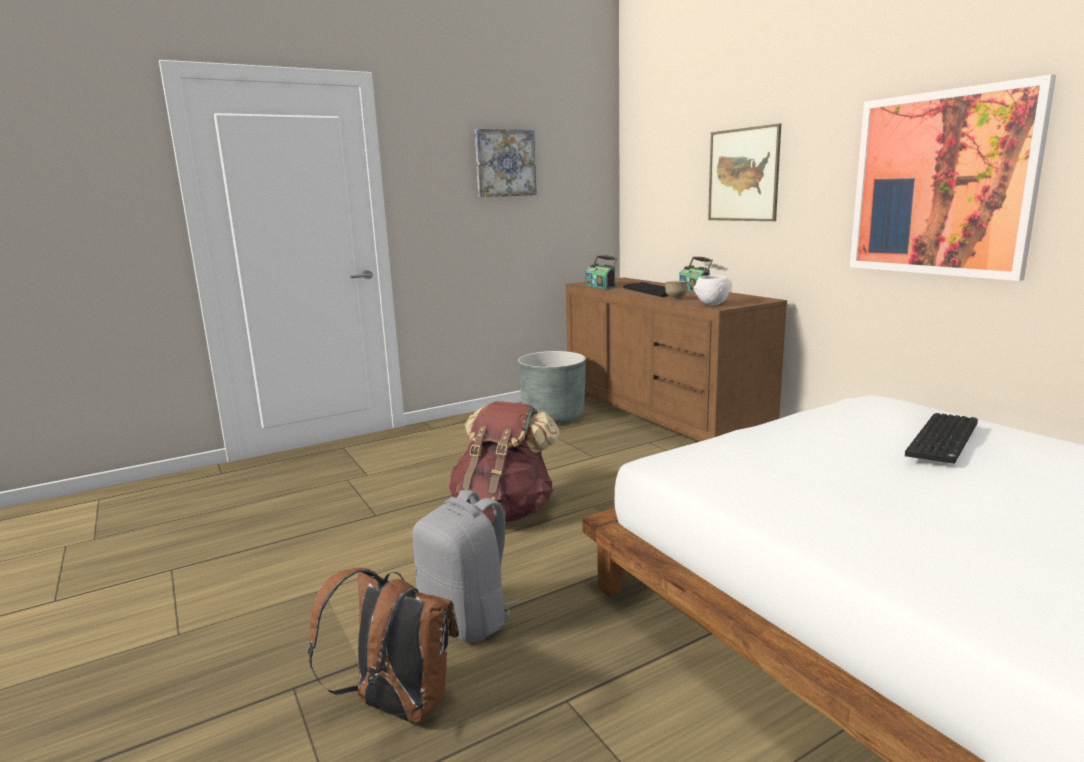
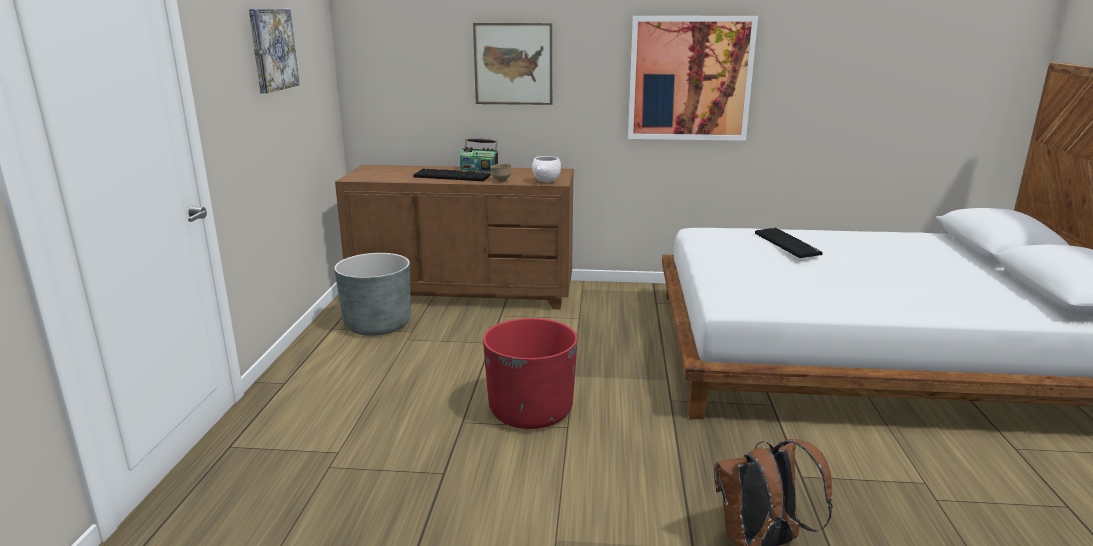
camera: 55 degrees left, 5 degrees up
grey backpack [412,489,520,642] -> none
brown backpack [449,401,560,521] -> red planter [483,318,577,429]
radio [585,255,617,289] -> none

